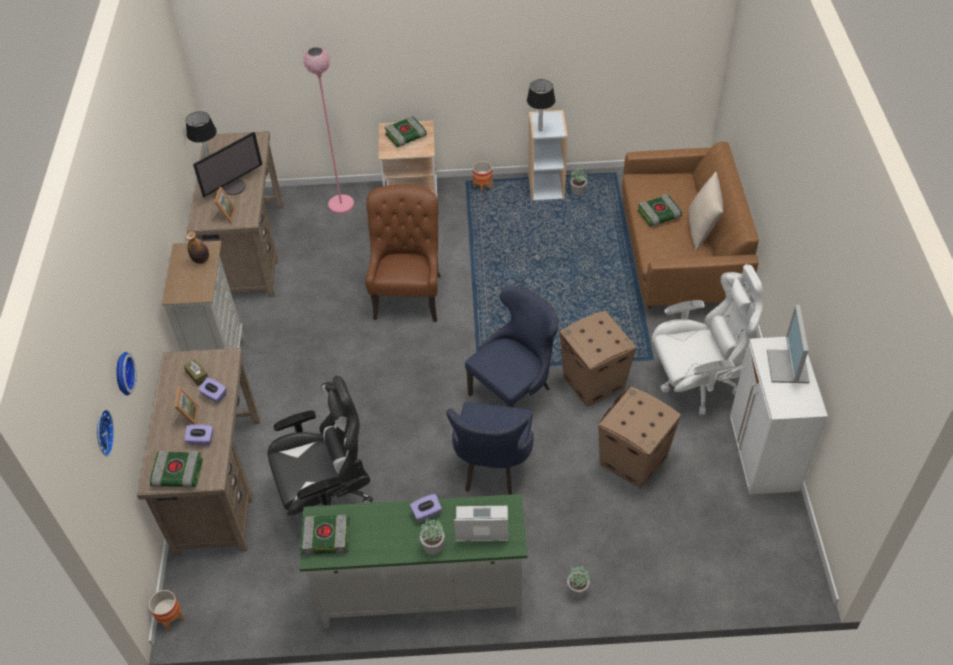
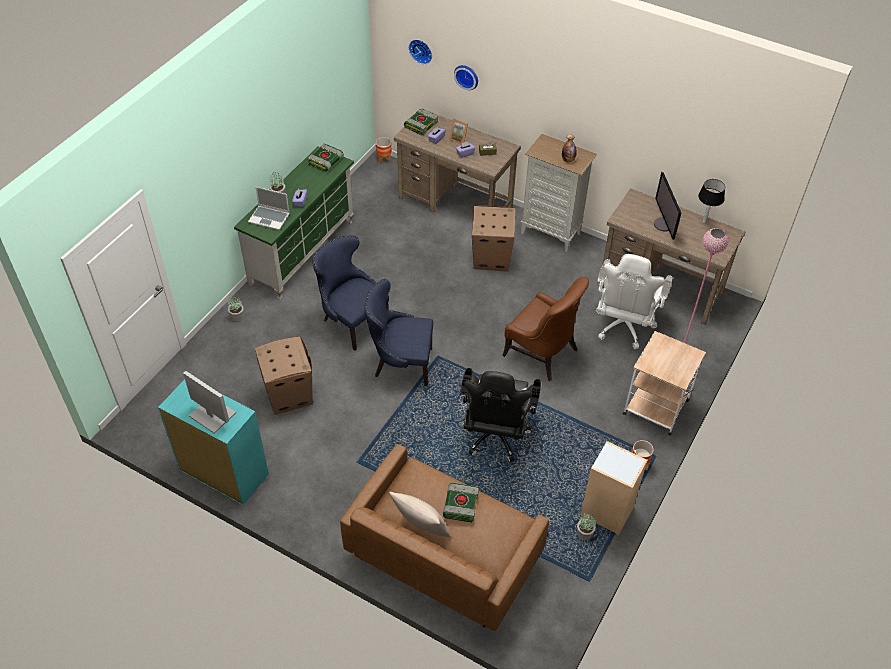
camera: 120 degrees right, 0 degrees up
picture frame [212,187,237,223] -> none
black office chair [267,375,373,516] -> black office chair moved to [460,368,541,462]
book [385,116,427,147] -> none
laptop [454,506,508,542] -> laptop turned 75 degrees clockwise [248,187,290,230]
blue chair [465,286,558,407] -> blue chair turned 105 degrees clockwise [364,279,433,386]
table lamp [527,79,555,132] -> none
cardboard box [559,311,637,407] -> cardboard box moved to [472,206,515,272]
white office chair [652,264,763,415] -> white office chair moved to [596,254,673,349]
white cabinet [730,337,828,495] -> turquoise cabinet [158,379,269,505]

